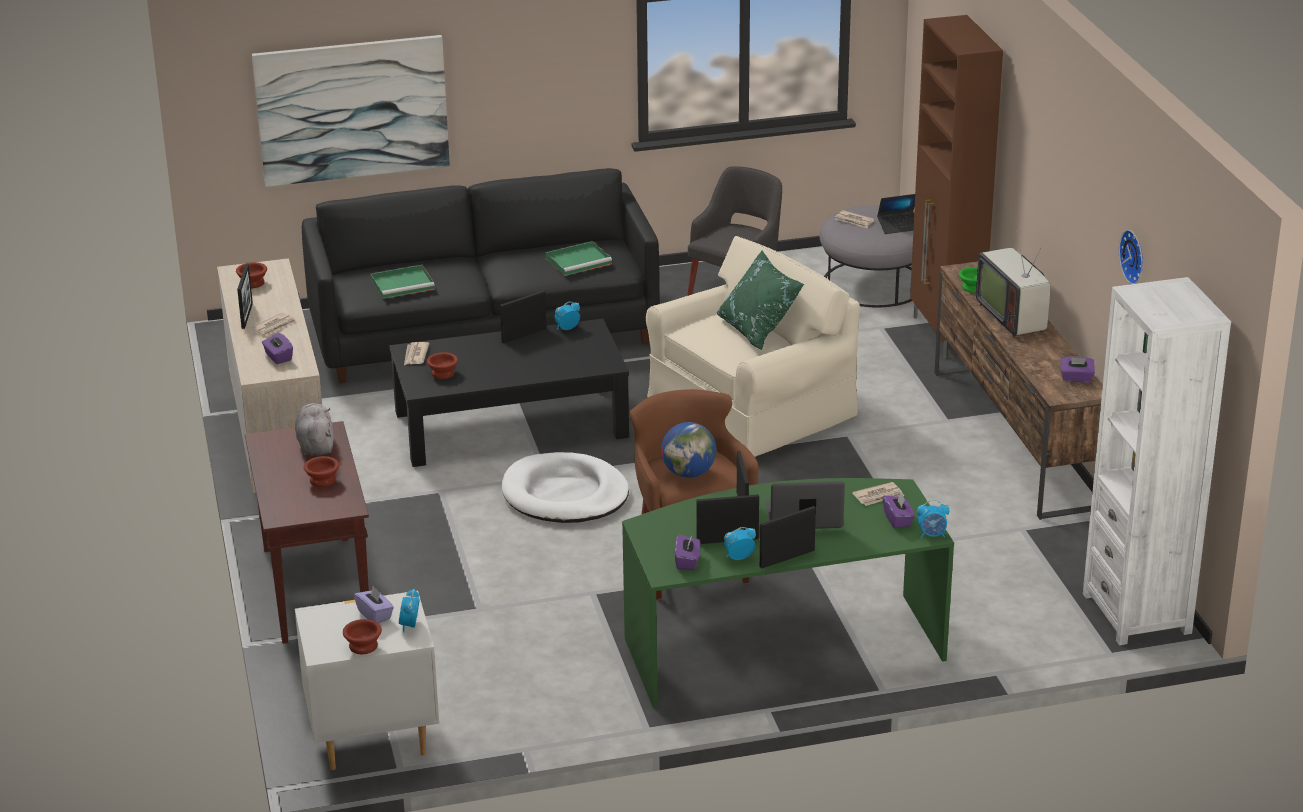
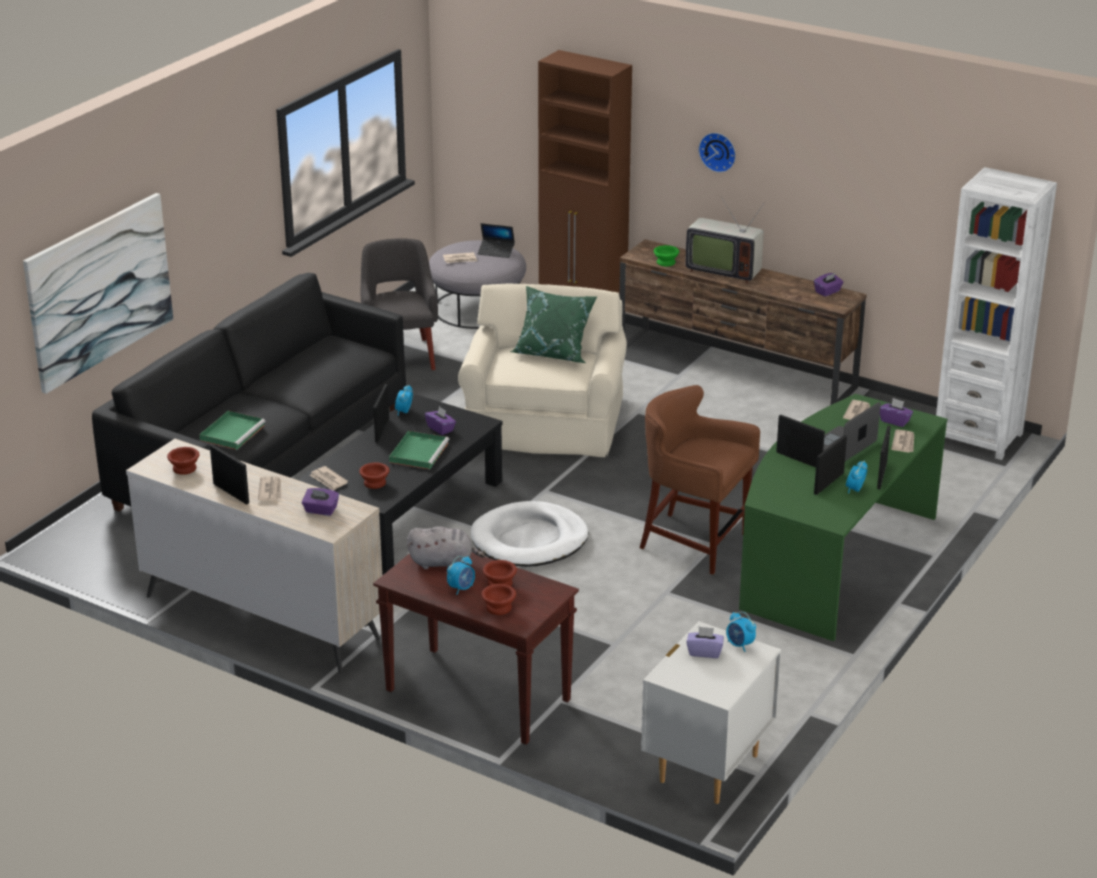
camera: 45 degrees left, 0 degrees up
grey plush toy [295,403,334,456] -> grey plush toy turned 150 degrees clockwise [407,526,485,569]
brown bowl [343,619,382,654] -> brown bowl moved to [482,584,516,615]
green tray [545,241,612,276] -> green tray moved to [389,431,449,469]
globe [661,422,717,478] -> none
purple tissue box [675,533,700,570] -> purple tissue box moved to [425,406,456,435]
laptop [877,194,915,234] -> laptop turned 75 degrees clockwise [478,223,515,258]
alarm clock [917,500,950,538] -> alarm clock moved to [447,556,475,595]
wall clock [1119,230,1143,284] -> wall clock moved to [698,133,736,173]
none -> newspaper [891,430,914,453]

